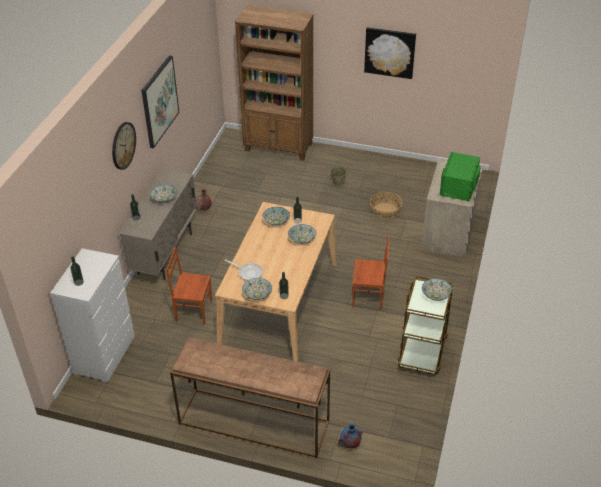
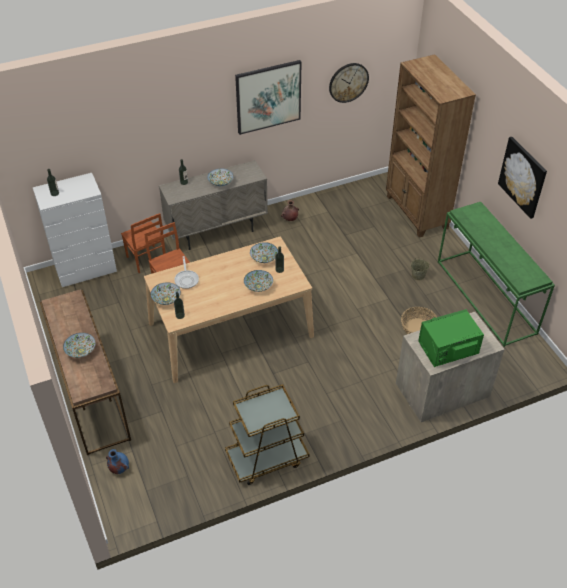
camera: 50 degrees right, 5 degrees up
wall clock [112,122,136,170] -> wall clock moved to [329,63,369,103]
brown chair [353,236,390,310] -> brown chair moved to [121,213,166,273]
bowl [422,279,452,301] -> bowl moved to [63,333,96,358]
none -> green console table [438,202,555,347]

